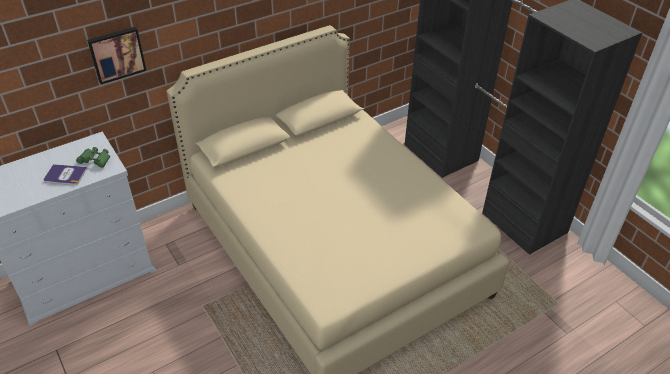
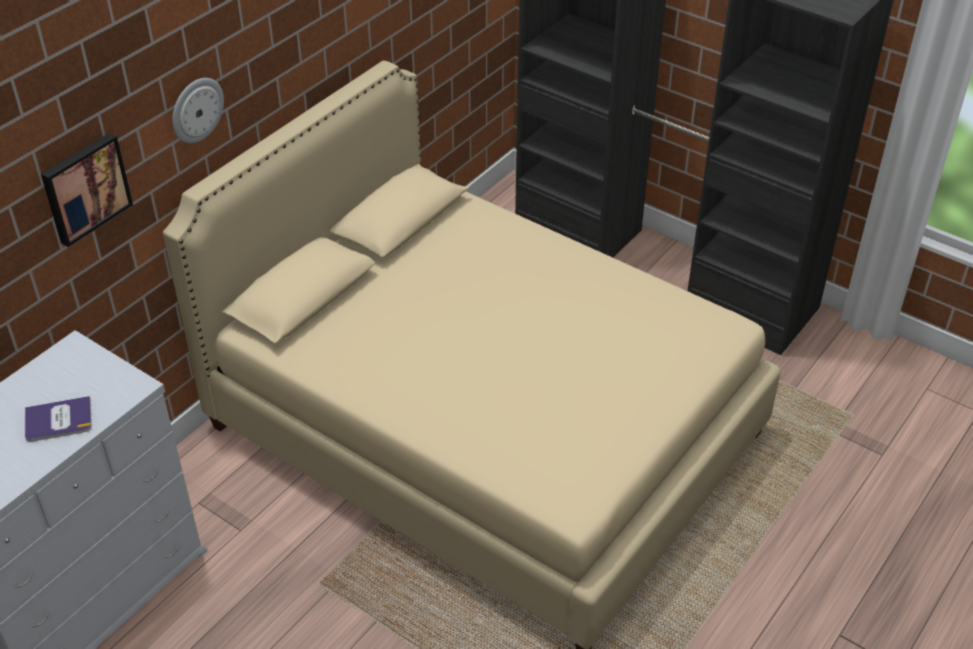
camera: 20 degrees left, 0 degrees up
green binoculars [76,147,110,168] -> none
none -> wall clock [172,78,224,143]

